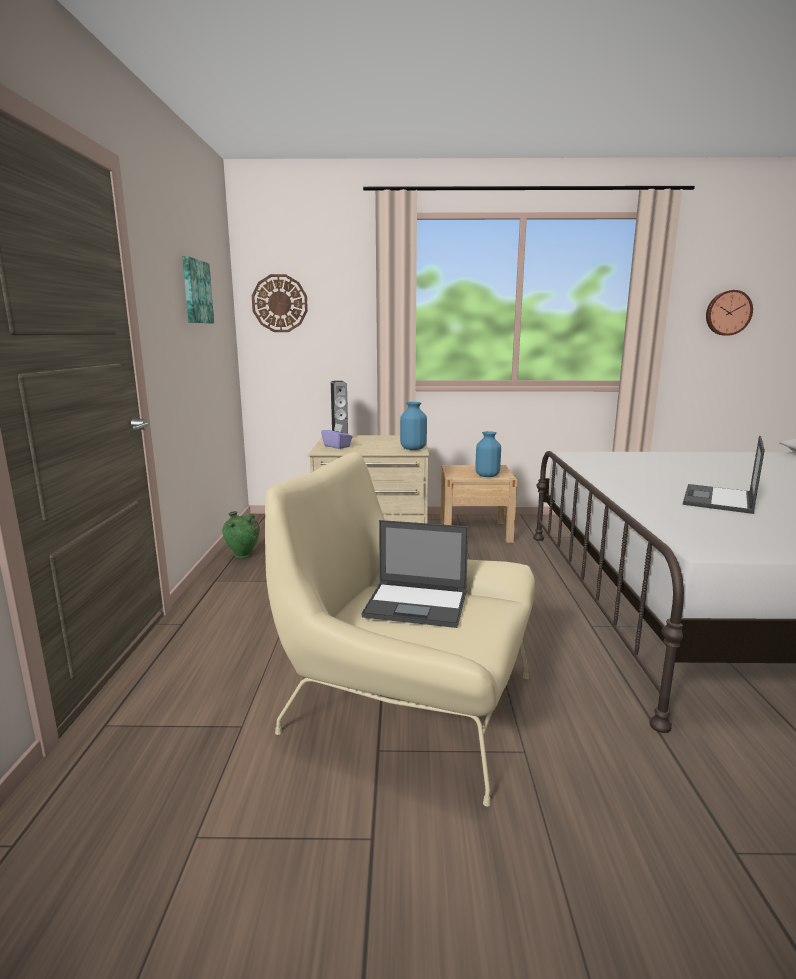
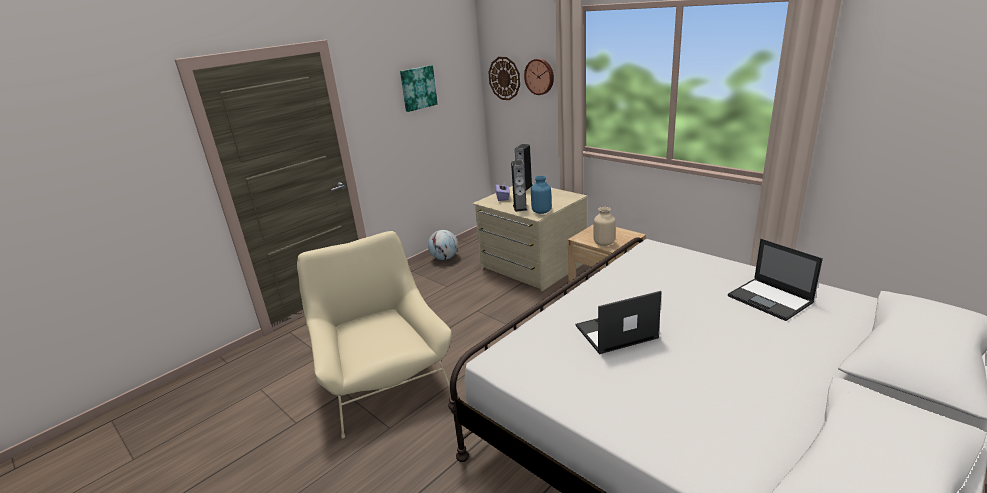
camera: 45 degrees right, 10 degrees up
green vase [222,511,260,559] -> globe [428,230,458,260]
laptop [361,520,469,628] -> laptop moved to [728,239,823,321]
blue vase [475,431,501,477] -> beige vase [594,207,616,246]
wall clock [706,290,753,336] -> wall clock moved to [524,59,554,95]
none -> speaker [511,160,527,212]

